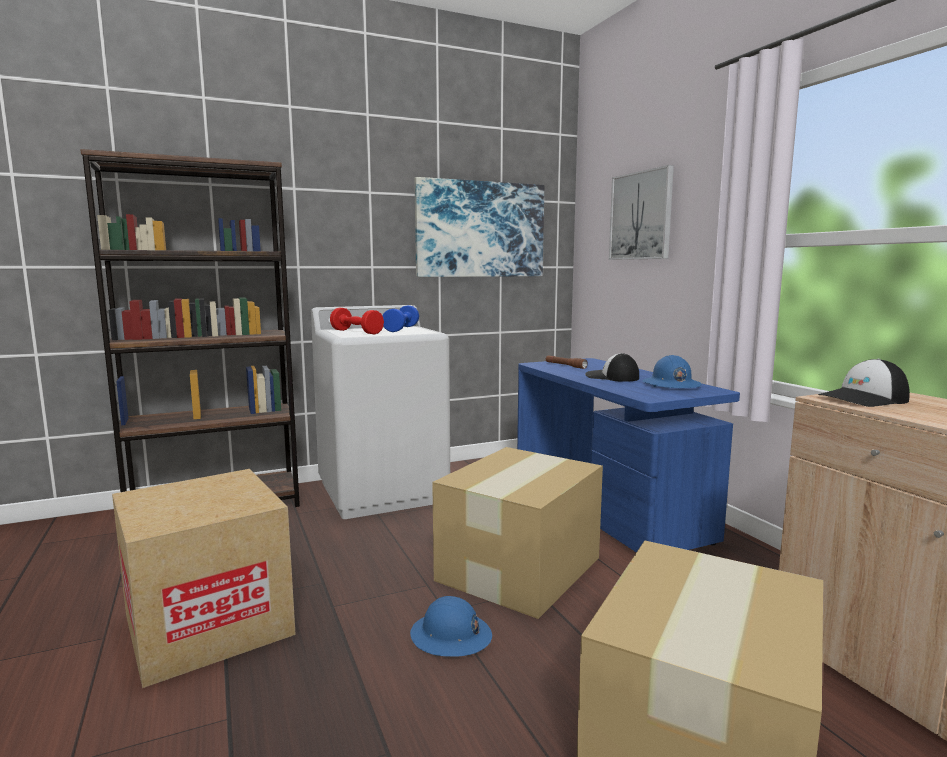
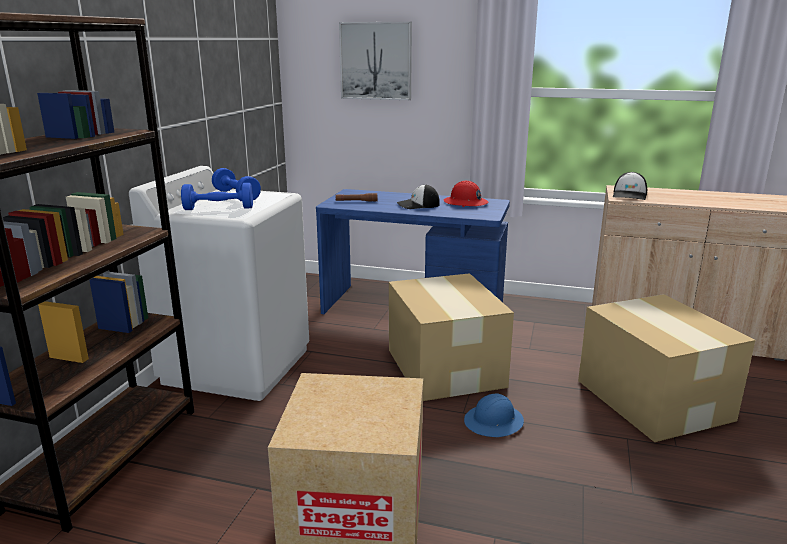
camera: 50 degrees left, 10 degrees up
red dumbbell [330,308,384,334] -> blue dumbbell [181,183,253,210]
picture [414,177,544,277] -> none
blue hard hat [642,355,702,388] -> red hard hat [444,181,488,207]

